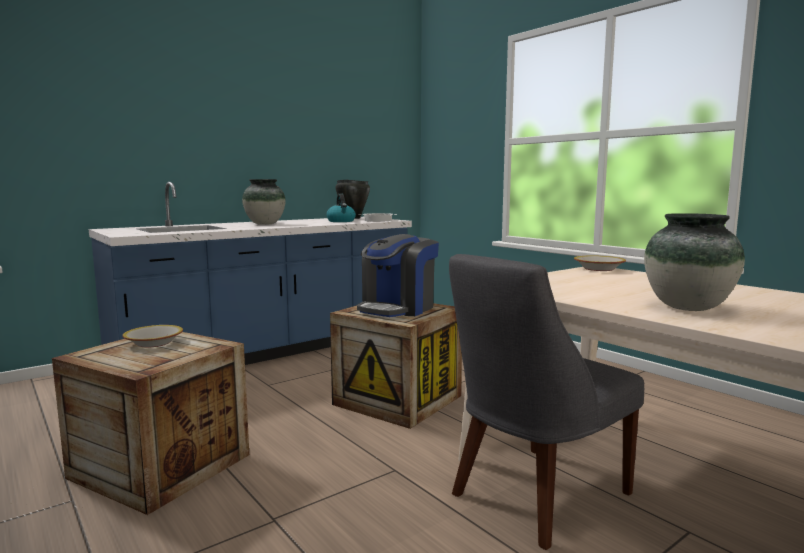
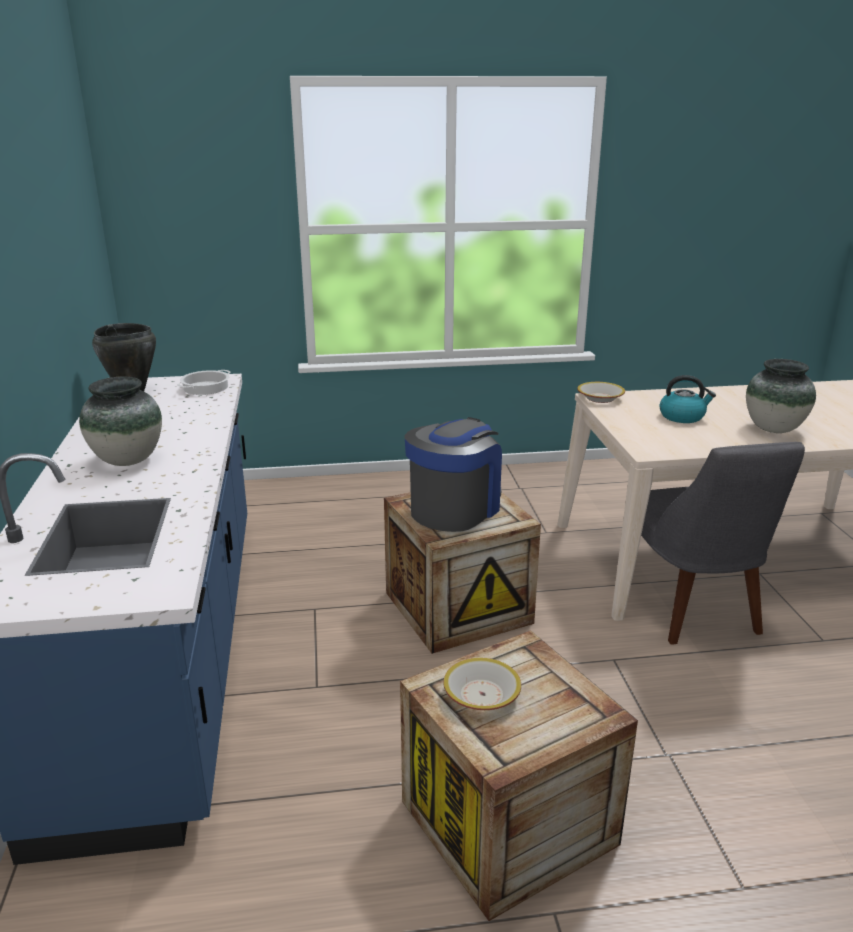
camera: 60 degrees left, 15 degrees up
kettle [326,194,356,222] -> kettle moved to [660,375,716,423]
coffee machine [357,234,439,317] -> coffee machine turned 120 degrees counterclockwise [404,417,502,532]

